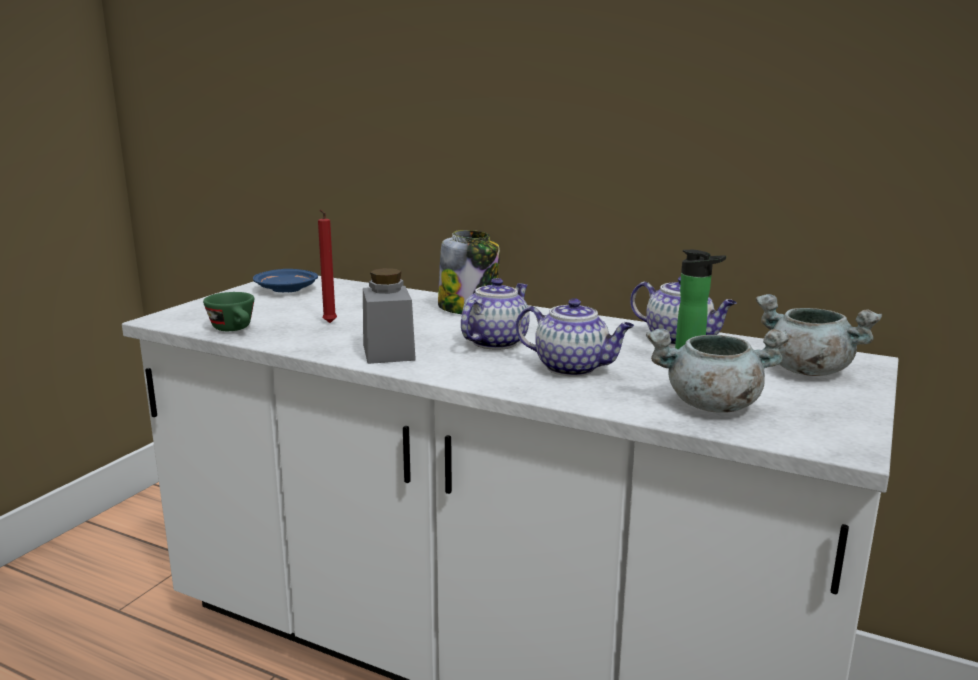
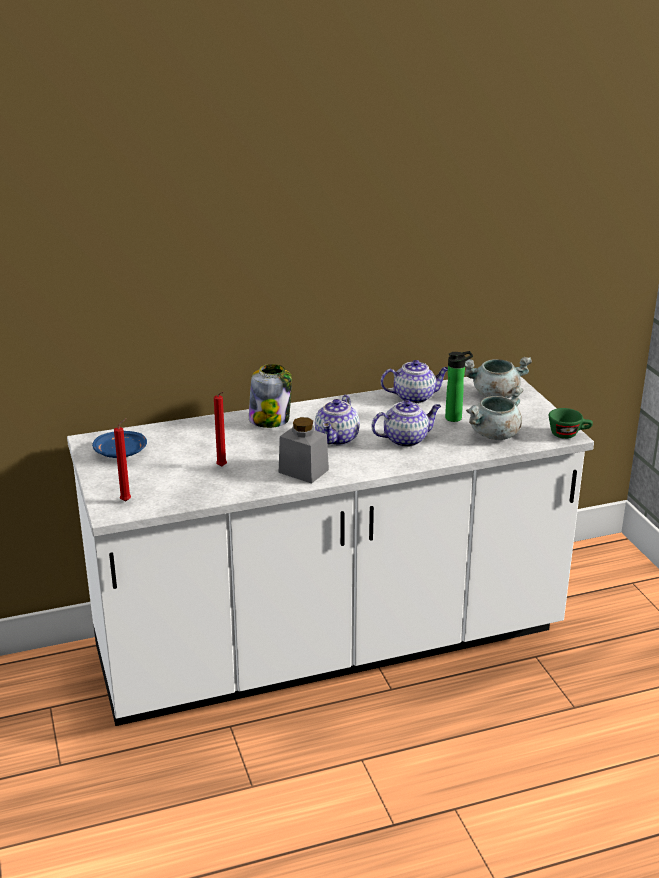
camera: 45 degrees left, 10 degrees up
green cup [203,292,254,331] -> green cup moved to [549,408,593,439]
teapot [461,278,530,350] -> teapot turned 150 degrees counterclockwise [315,395,360,446]
none -> red candle [114,418,131,501]

